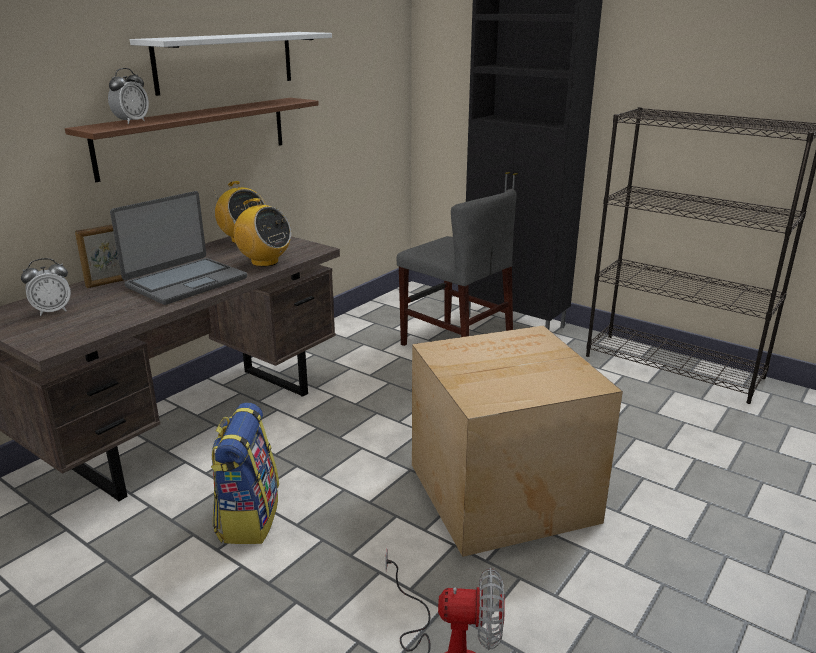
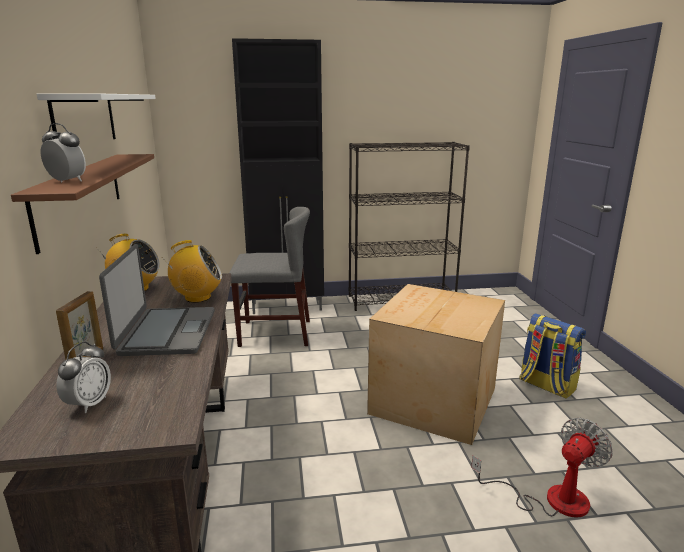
camera: 45 degrees left, 5 degrees down
alarm clock [108,68,149,124] -> alarm clock turned 45 degrees counterclockwise [41,123,86,182]
backpack [211,403,279,544] -> backpack moved to [520,313,586,399]

